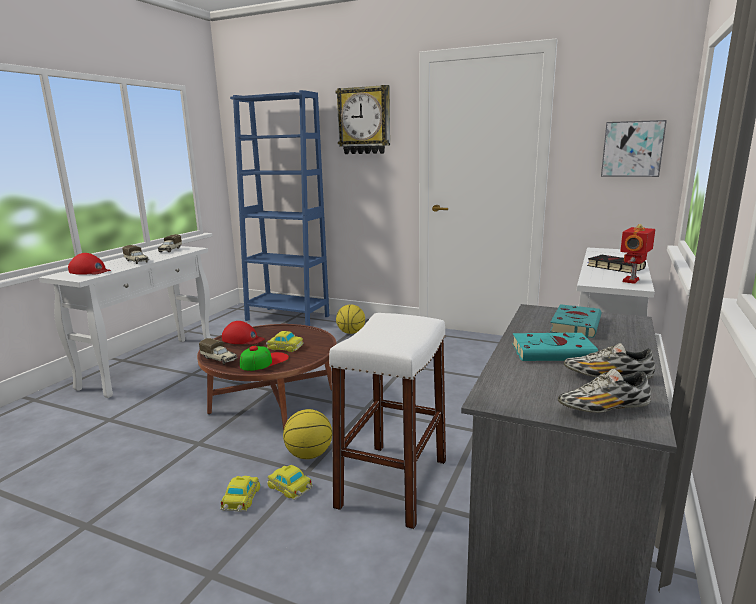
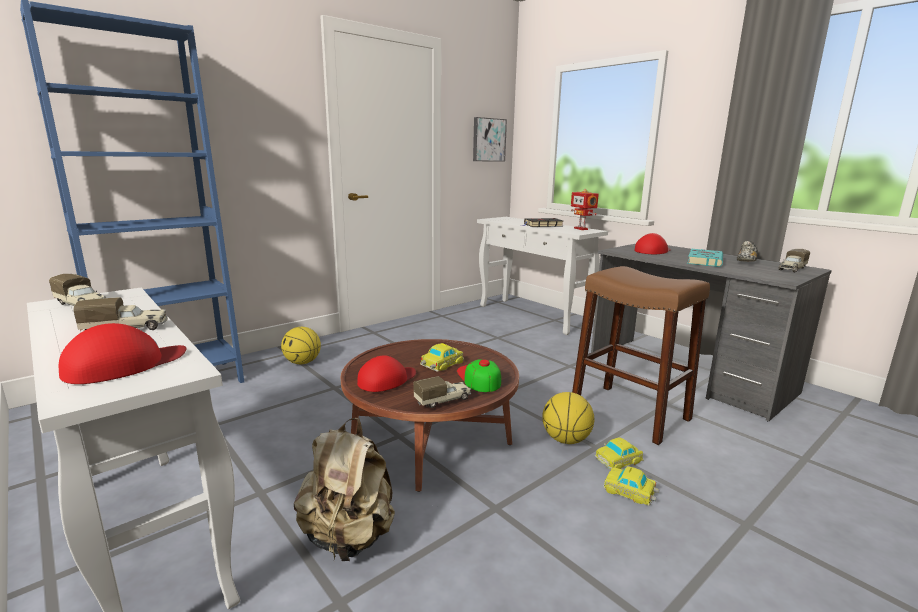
camera: 65 degrees left, 0 degrees up
white stool [329,313,446,529] -> brown stool [572,266,710,445]
wall clock [336,85,390,154] -> none
turquoise book [550,304,601,338] -> red cap [635,233,671,254]
shoe [558,369,651,413] -> toy truck [779,249,810,273]
none -> beige backpack [294,418,395,561]

